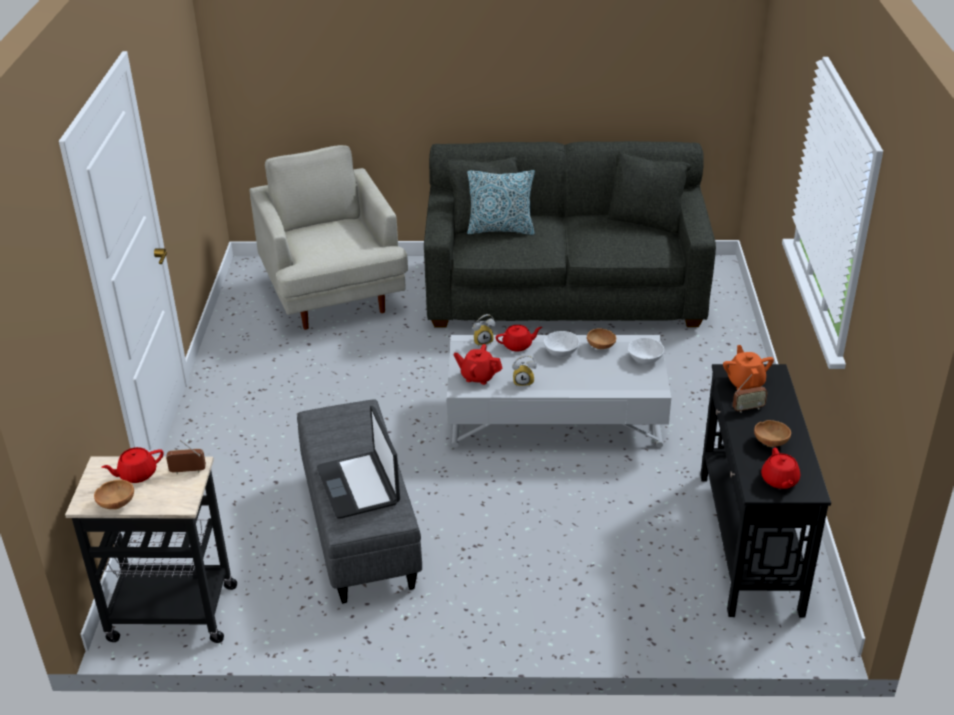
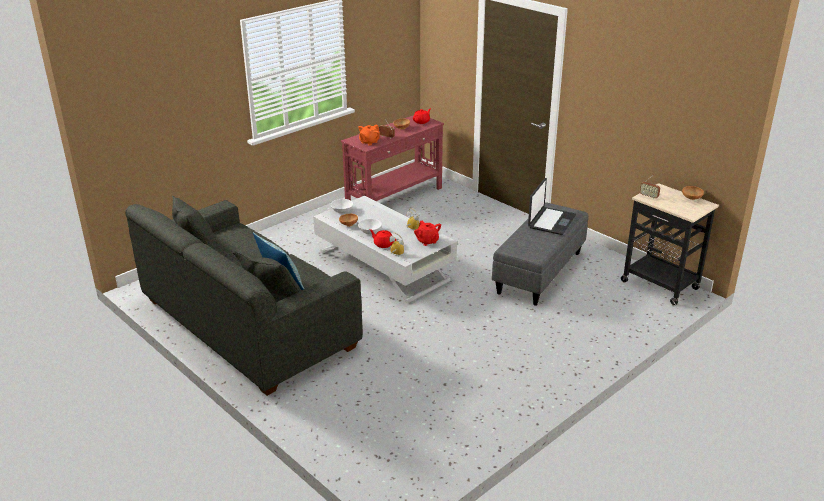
camera: 135 degrees left, 5 degrees down
red teapot [101,447,164,483] -> none
beige armchair [249,145,408,330] -> none
black console table [700,364,831,617] -> red console table [341,115,444,201]

